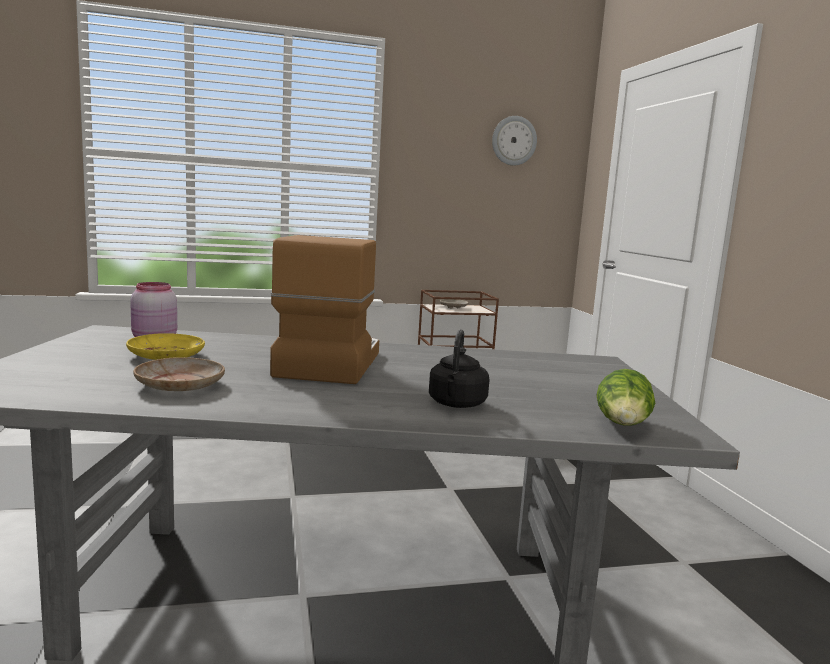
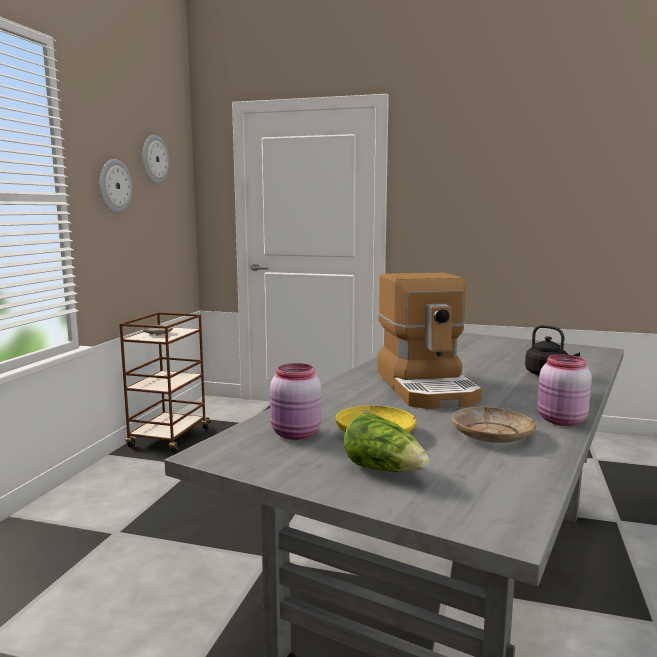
camera: 60 degrees left, 0 degrees up
coffee machine [270,235,379,384] -> coffee machine turned 135 degrees counterclockwise [378,273,482,409]
lettuce [597,369,655,426] -> lettuce moved to [344,412,429,472]
none -> wall clock [100,159,133,213]
none -> pink jar [537,354,592,426]

